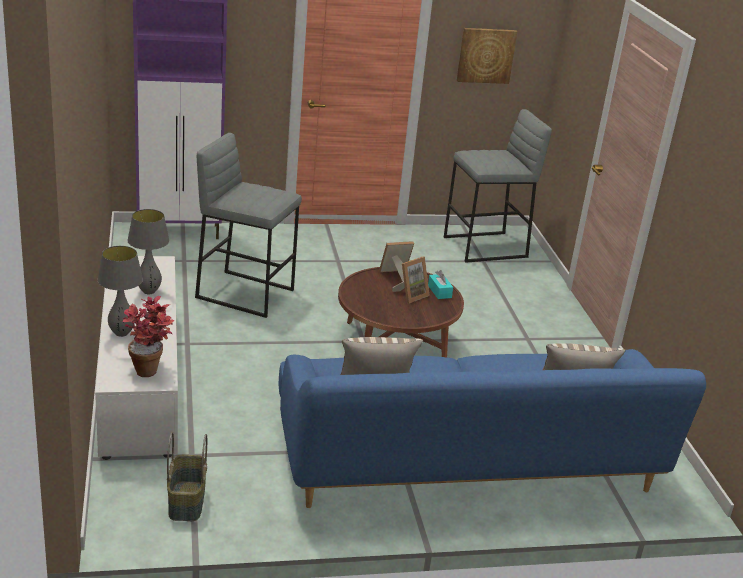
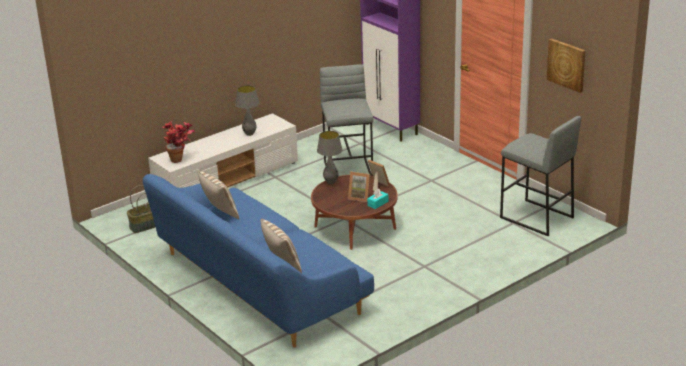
camera: 65 degrees right, 0 degrees up
grey table lamp [97,246,143,337] -> grey table lamp moved to [317,131,343,184]

